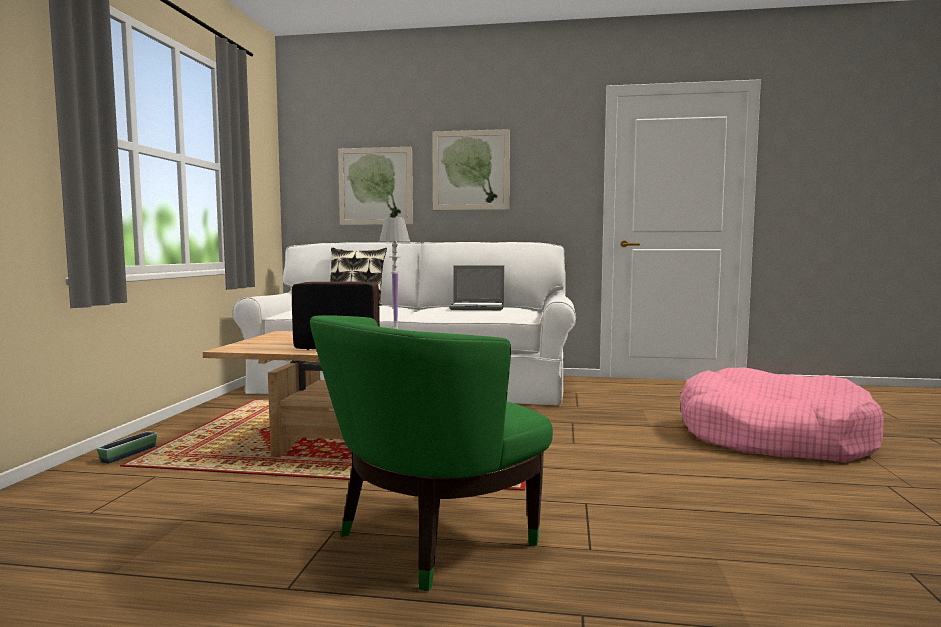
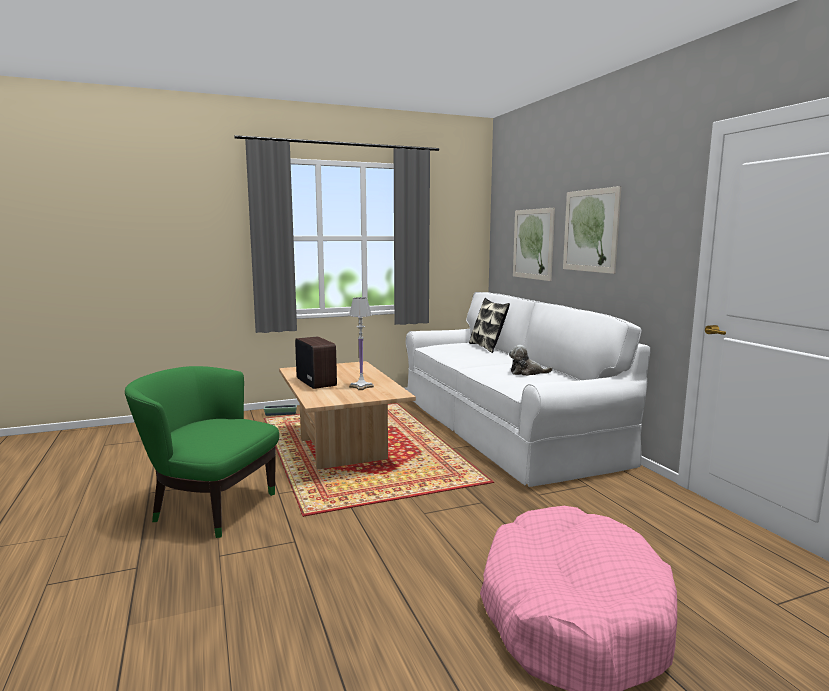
camera: 60 degrees right, 5 degrees up
laptop [449,265,504,310] -> plush toy [509,345,553,376]

